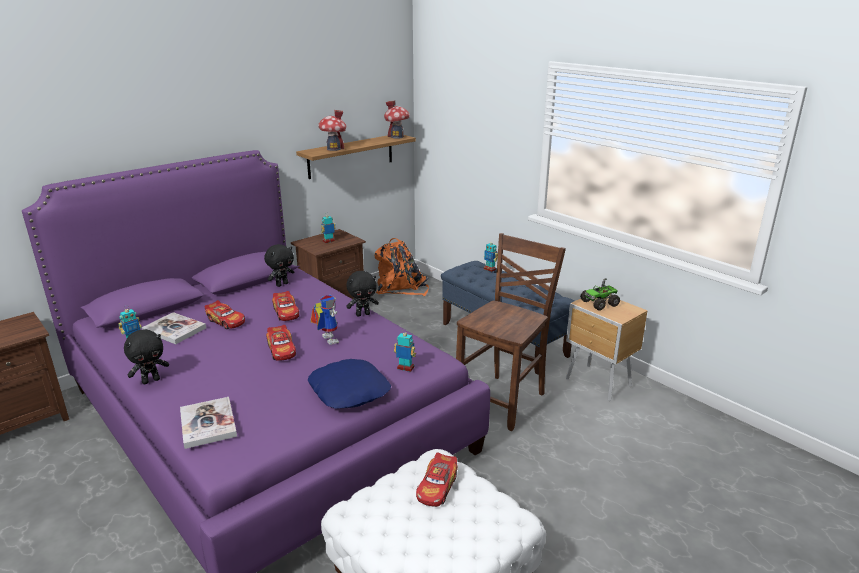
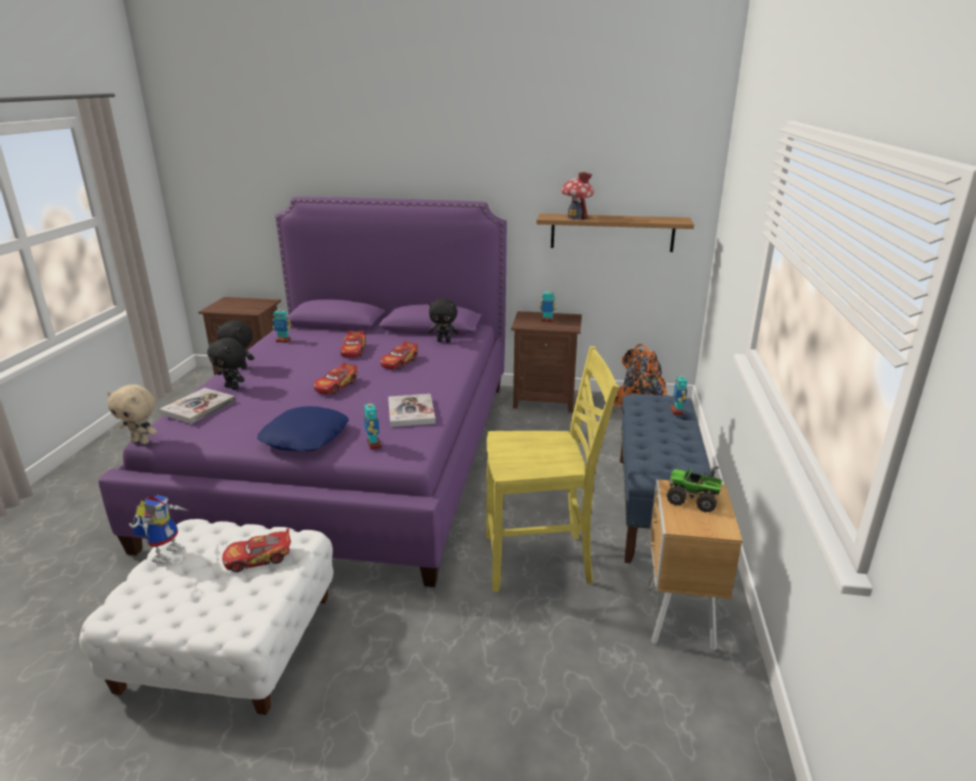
camera: 50 degrees right, 0 degrees up
book [142,312,206,344] -> book moved to [388,394,436,427]
toy robot [310,295,339,345] -> toy robot moved to [129,495,189,564]
black plush toy [346,271,379,316] -> black plush toy moved to [207,338,246,390]
toy house [384,101,410,139] -> none
brown chair [456,233,566,431] -> yellow chair [486,346,619,592]
none -> beige plush toy [107,384,157,444]

